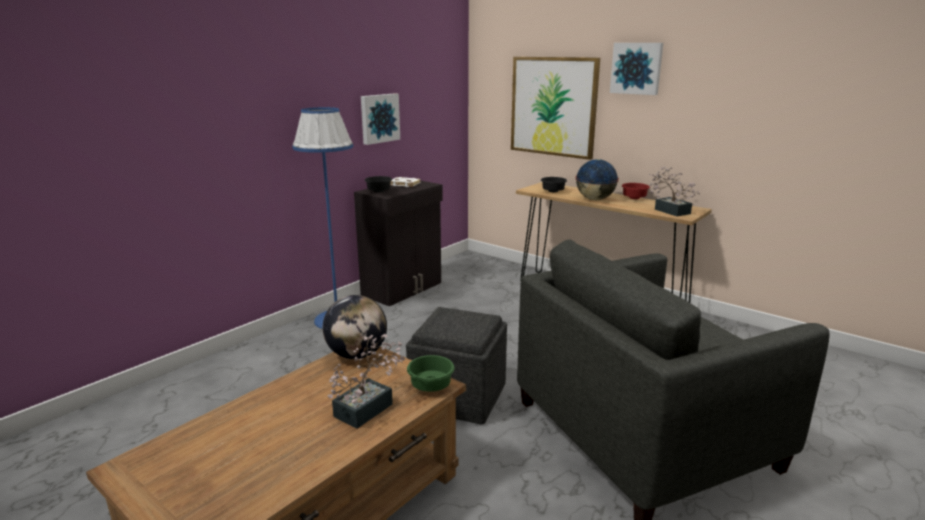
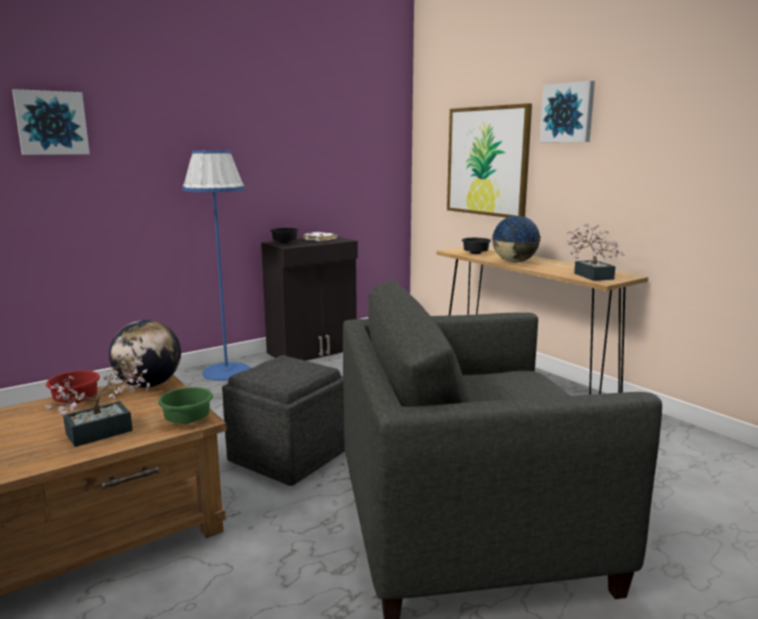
camera: 15 degrees right, 5 degrees down
picture [361,93,400,145] -> picture moved to [12,89,90,155]
red bowl [622,183,650,199] -> red bowl moved to [46,370,100,404]

